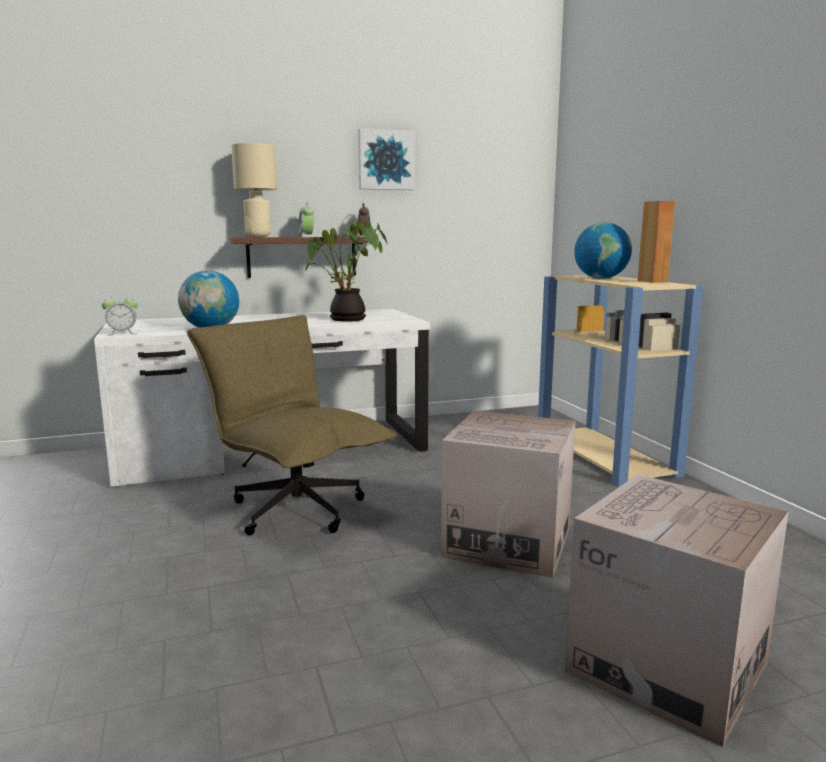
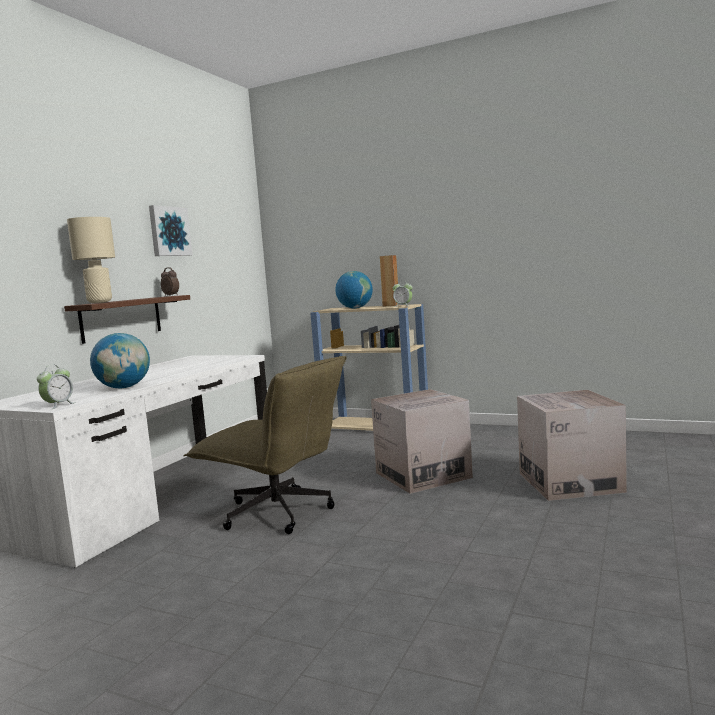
camera: 45 degrees left, 5 degrees down
beige office chair [187,315,397,535] -> beige office chair turned 150 degrees counterclockwise [183,356,347,534]
alarm clock [299,202,314,237] -> alarm clock moved to [393,280,413,307]
potted plant [306,220,387,322] -> none

